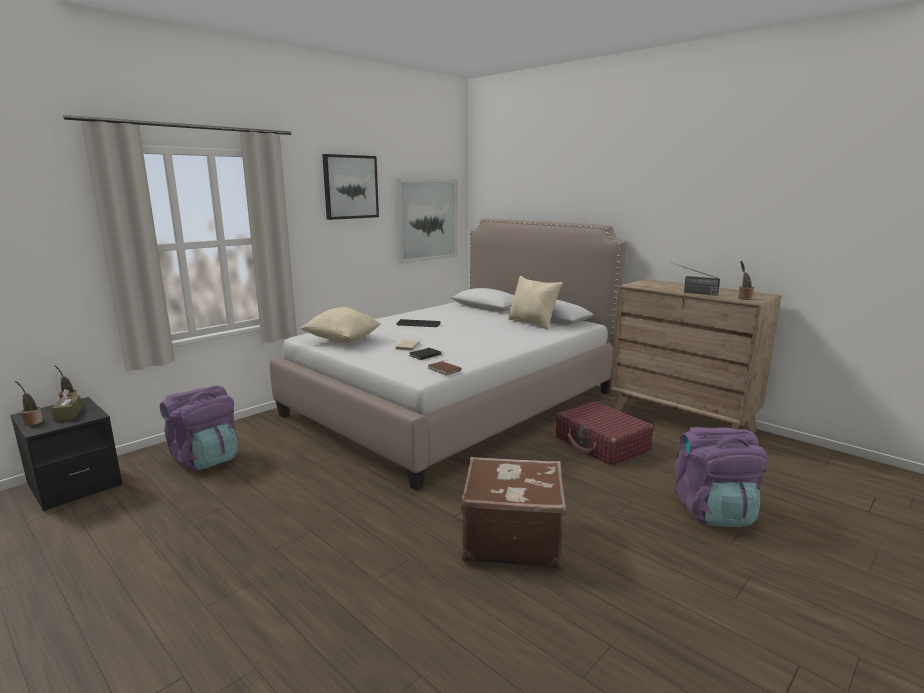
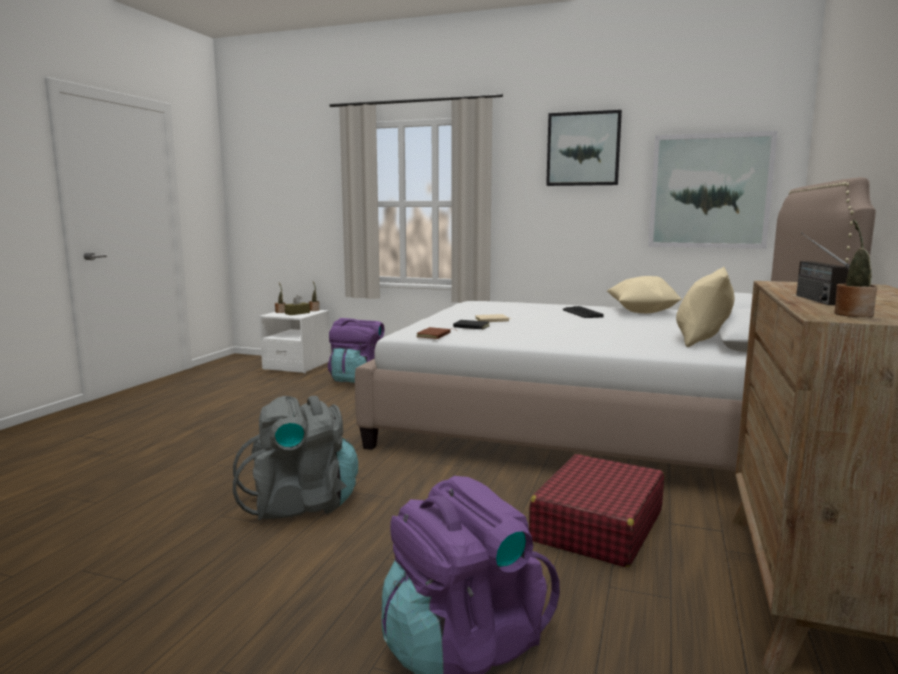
camera: 65 degrees right, 5 degrees down
black nightstand [10,397,123,511] -> white nightstand [259,310,331,373]
beige pillow [300,307,381,343] -> beige pillow moved to [607,276,682,313]
brown suitcase [461,457,566,568] -> grey backpack [233,396,358,521]

